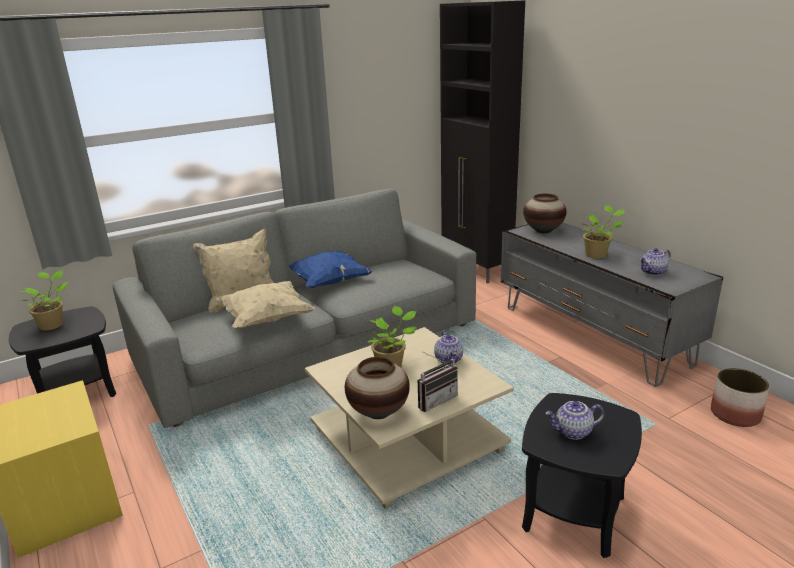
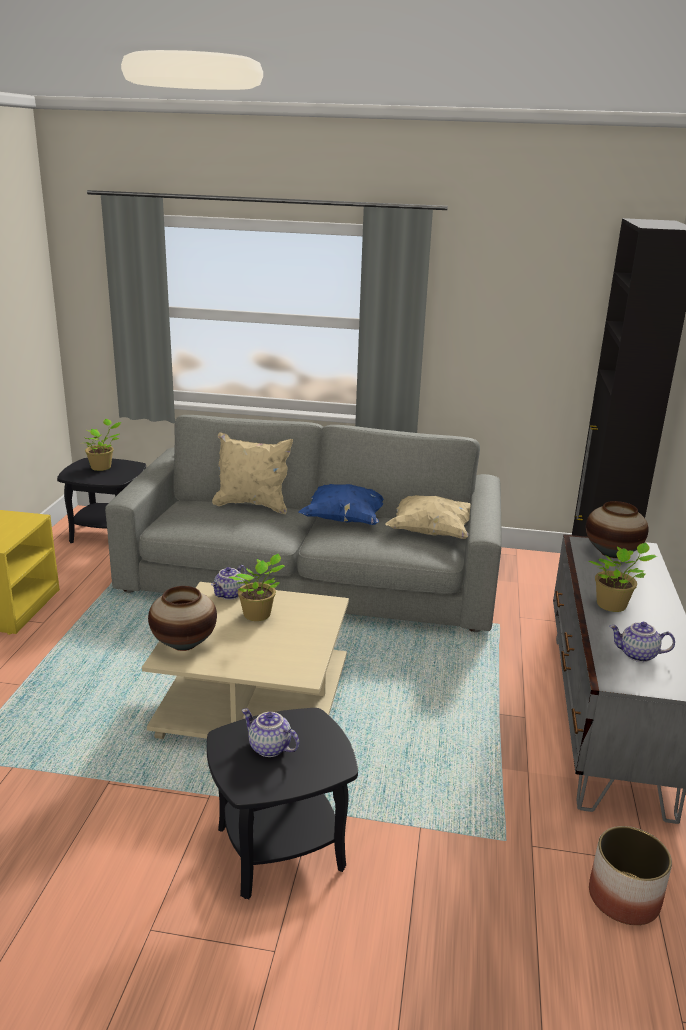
camera: 40 degrees right, 0 degrees up
beige pillow [216,281,315,328] -> beige pillow moved to [385,495,471,539]
radio [418,351,458,412] -> none
teapot [434,331,463,365] -> teapot moved to [211,565,247,600]

